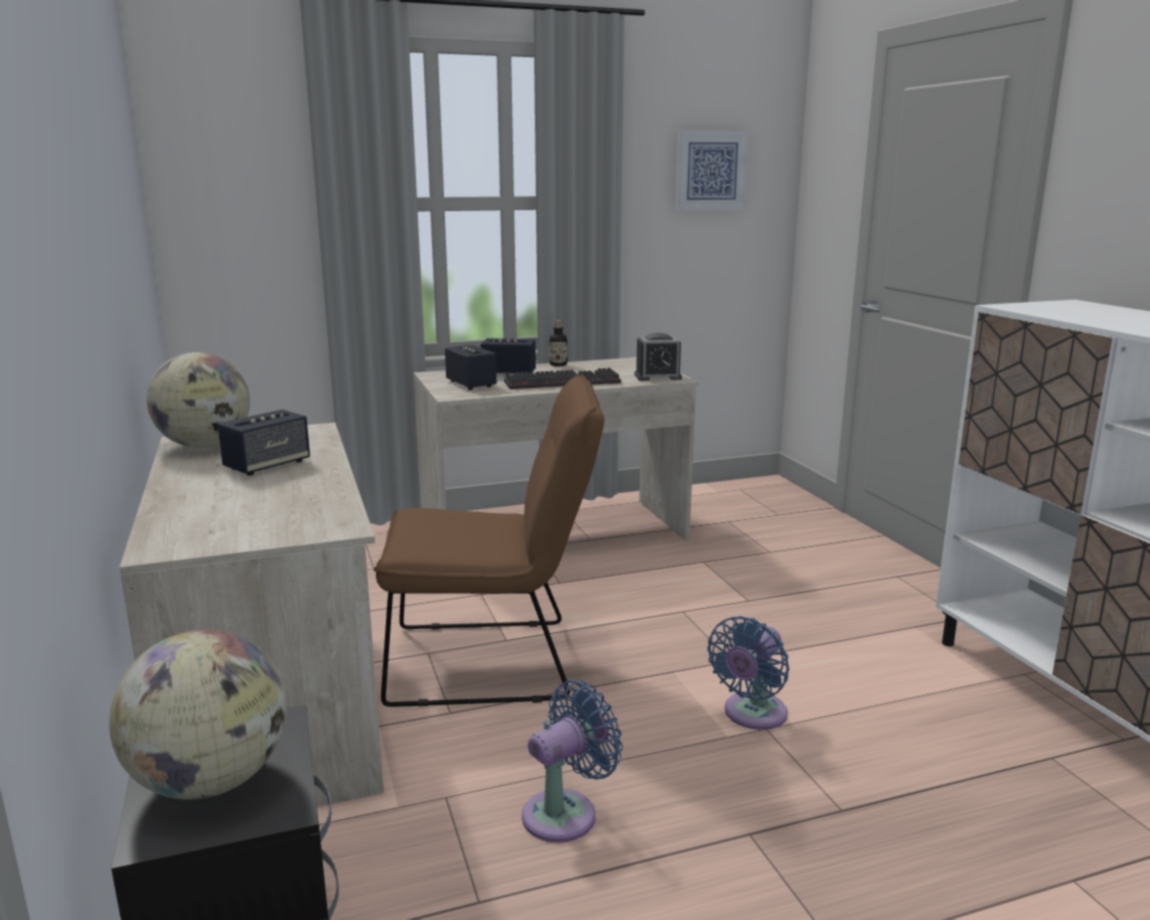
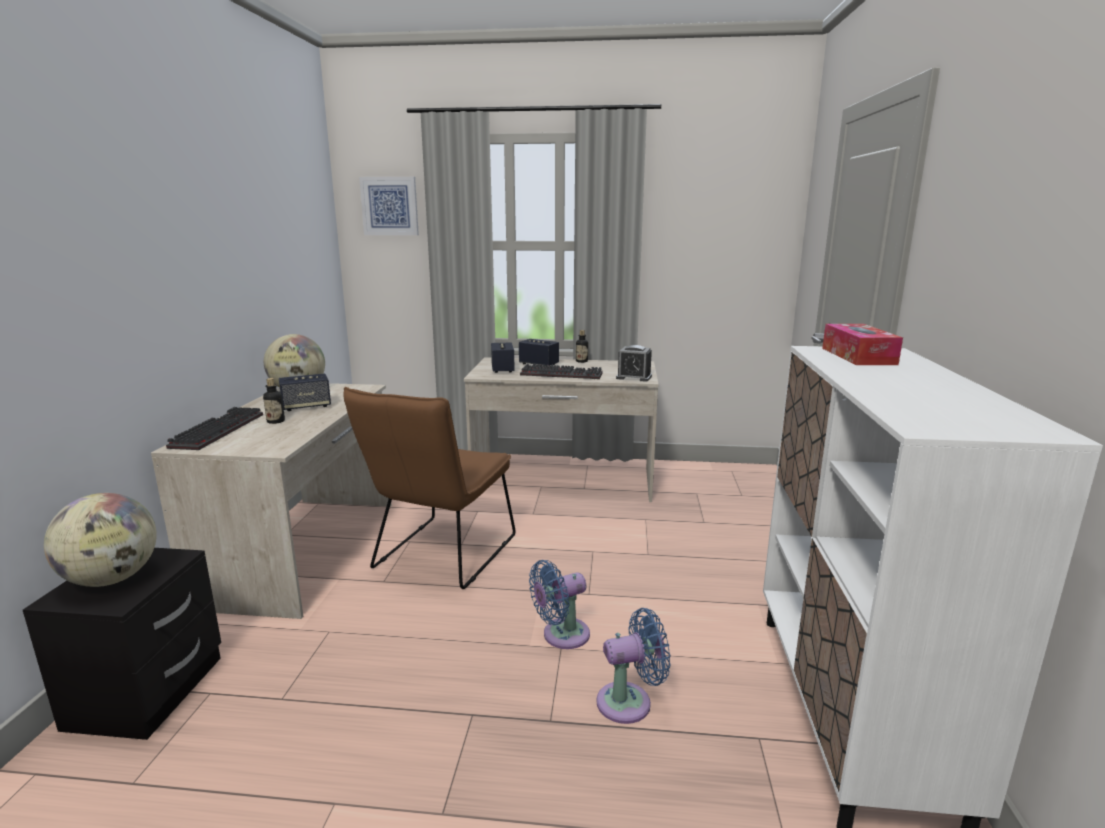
camera: 25 degrees right, 0 degrees up
brown chair [373,374,604,707] -> brown chair turned 90 degrees clockwise [343,387,516,589]
blue fan [522,680,623,843] -> blue fan moved to [597,608,671,724]
picture [675,130,749,210] -> picture moved to [359,177,419,235]
none -> keyboard [166,407,263,450]
none -> bottle [263,378,285,424]
none -> tissue box [822,324,903,365]

